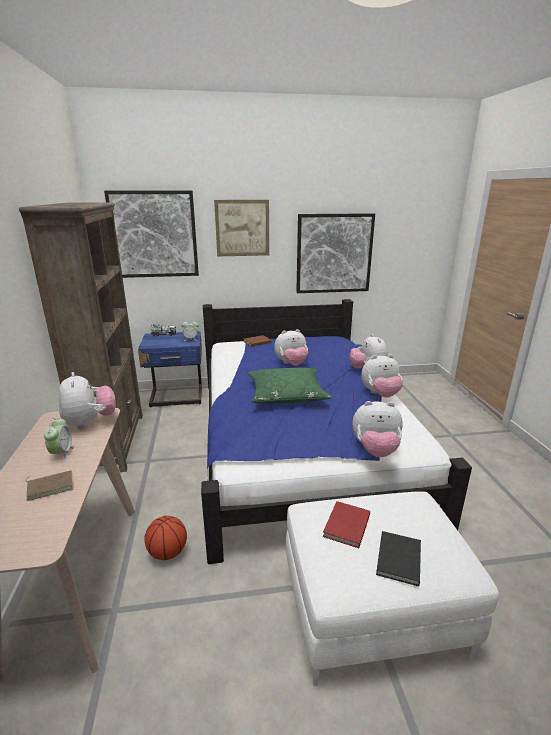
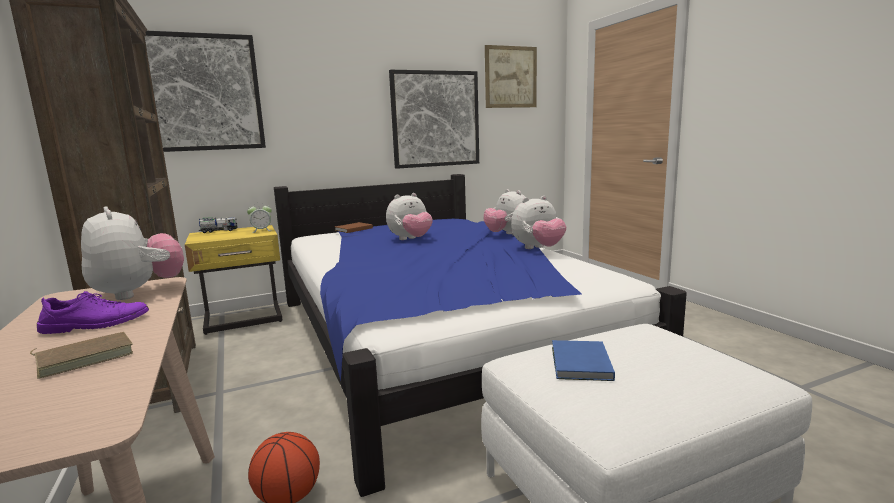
camera: 15 degrees left, 10 degrees down
alarm clock [44,418,74,461] -> purple shoe [37,291,149,334]
blue nightstand [138,331,202,408] -> yellow nightstand [185,225,283,335]
picture [214,200,269,256] -> picture moved to [485,45,537,108]
green pillow [248,368,332,404] -> none
red book [323,501,370,548] -> blue book [552,340,615,381]
plush toy [352,401,403,457] -> none
black book [376,531,421,586] -> none

